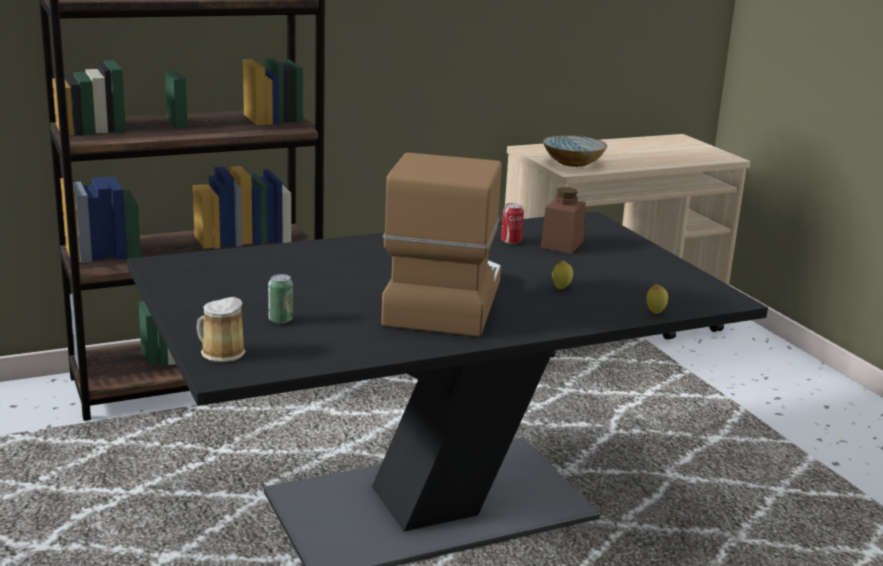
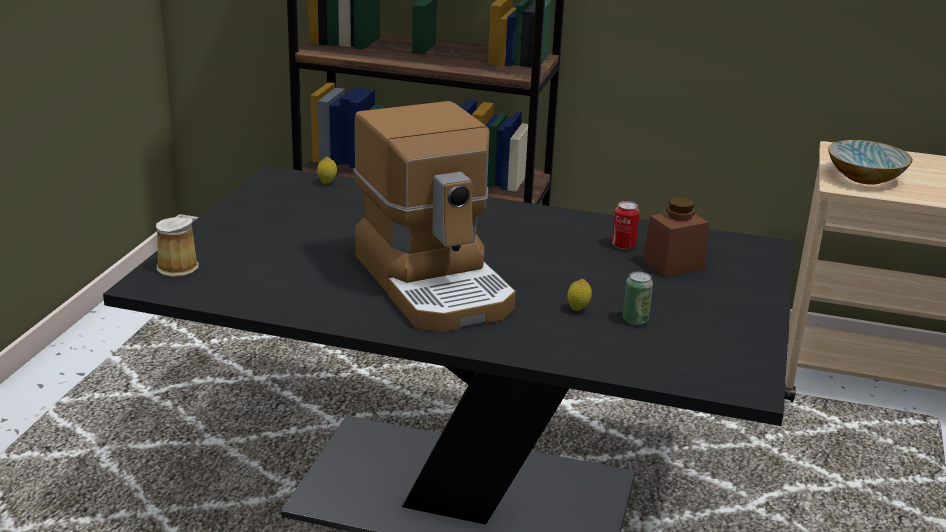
camera: 40 degrees right, 5 degrees up
can [268,274,293,324] -> can moved to [623,272,653,325]
coffee machine [381,152,502,337] -> coffee machine turned 105 degrees clockwise [354,101,516,332]
lemon [646,284,668,314] -> lemon moved to [317,157,337,184]

